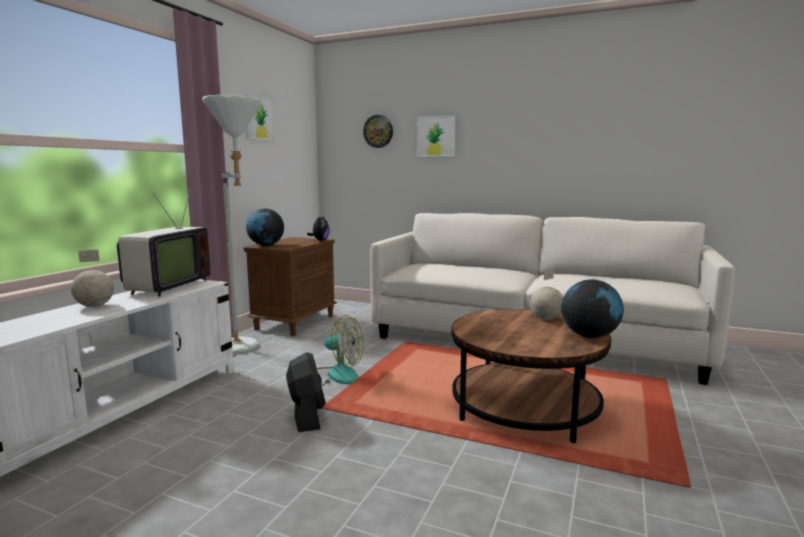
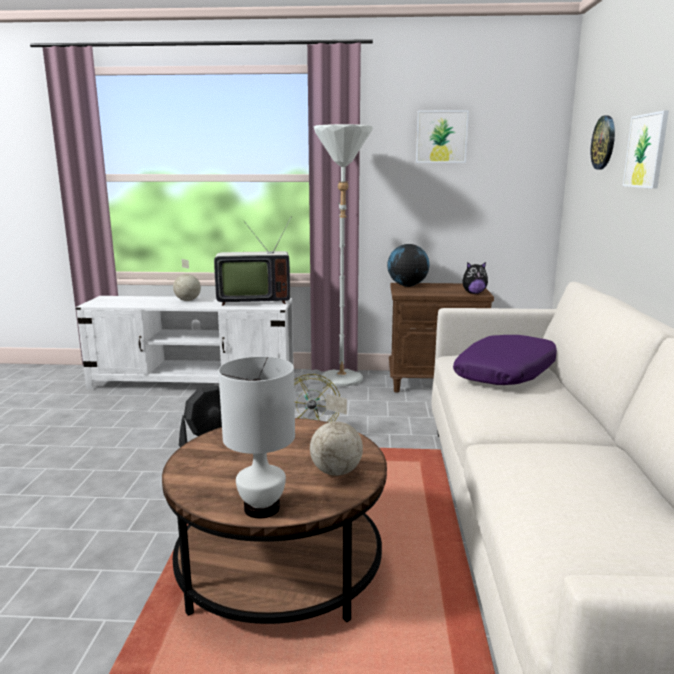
camera: 70 degrees right, 5 degrees up
globe [561,279,624,339] -> white table lamp [218,357,295,518]
none -> purple pillow [453,335,557,385]

